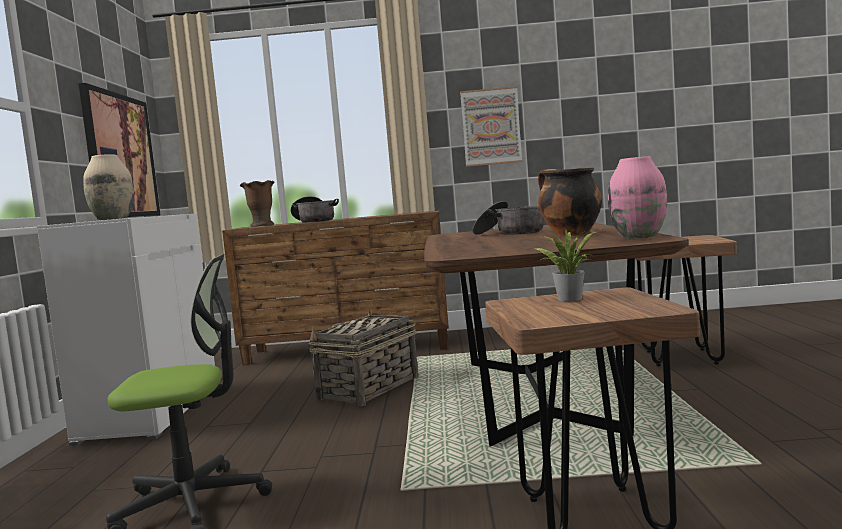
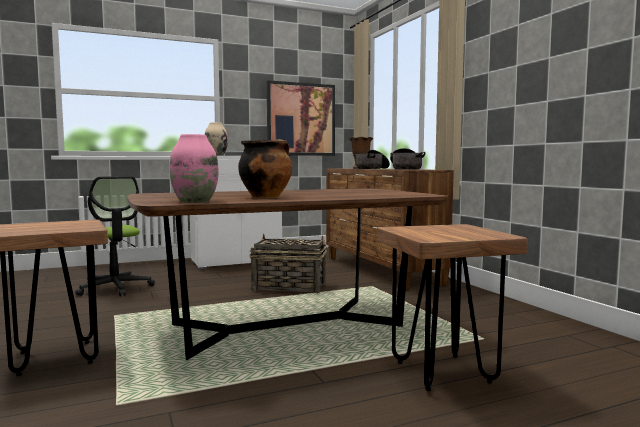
camera: 65 degrees right, 0 degrees up
picture [460,86,522,167] -> none
cooking pot [472,201,543,235] -> cooking pot moved to [390,148,425,170]
potted plant [535,229,599,301] -> none

